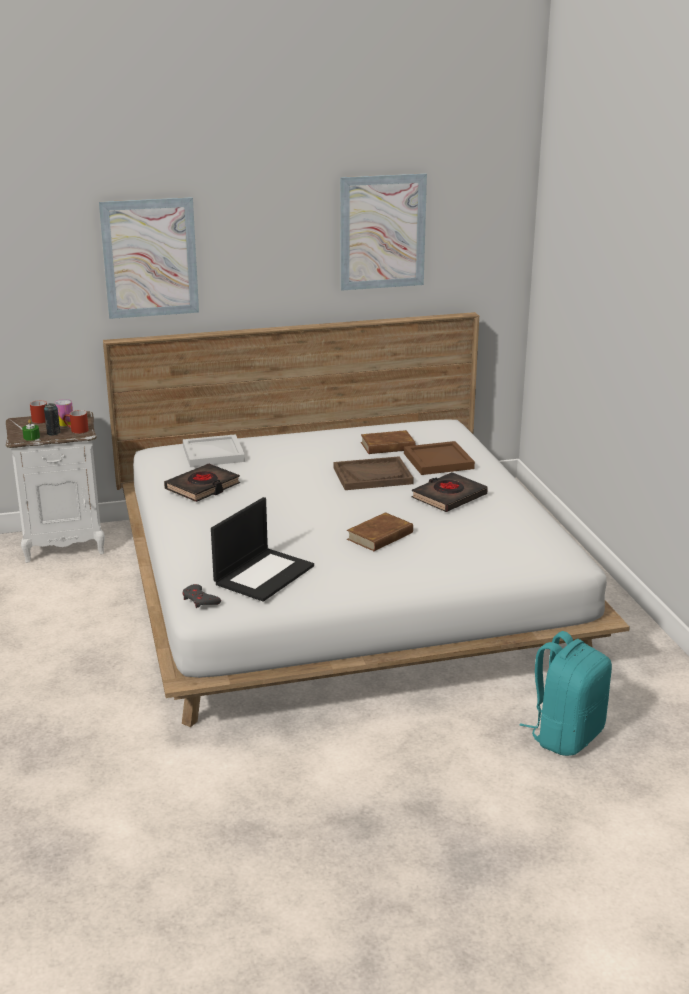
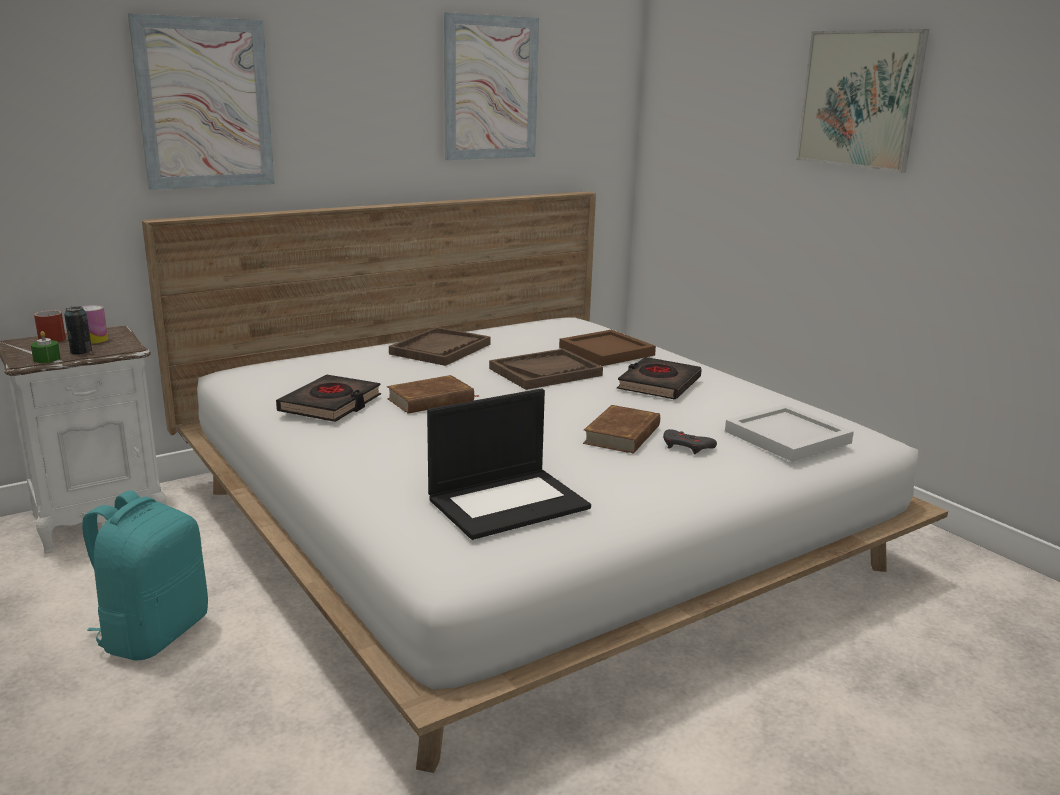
camera: 20 degrees left, 5 degrees down
red mug [63,410,89,434] -> none
grey game controller [182,584,221,608] -> grey game controller moved to [663,429,717,455]
white tray [183,434,245,467] -> white tray moved to [725,405,854,462]
laptop [211,497,314,602] -> laptop turned 45 degrees clockwise [427,388,591,540]
brown book [361,430,415,454] -> brown book moved to [387,375,479,414]
turquoise backpack [519,631,612,756] -> turquoise backpack moved to [82,490,208,660]
none -> brown tray [389,327,491,366]
none -> picture [796,29,929,173]

